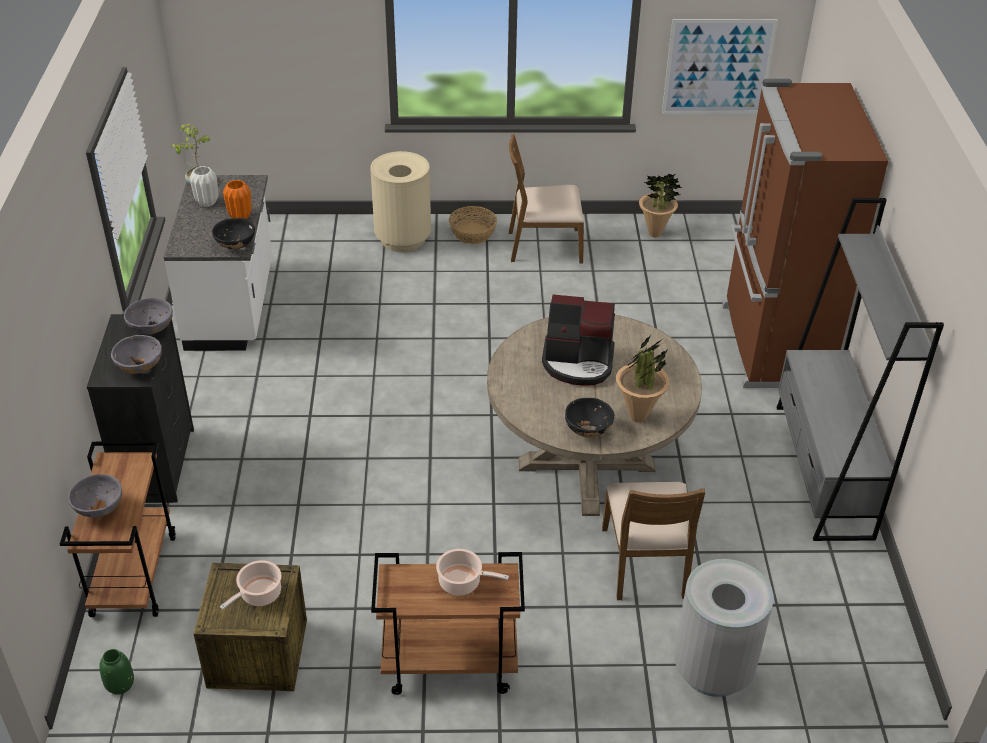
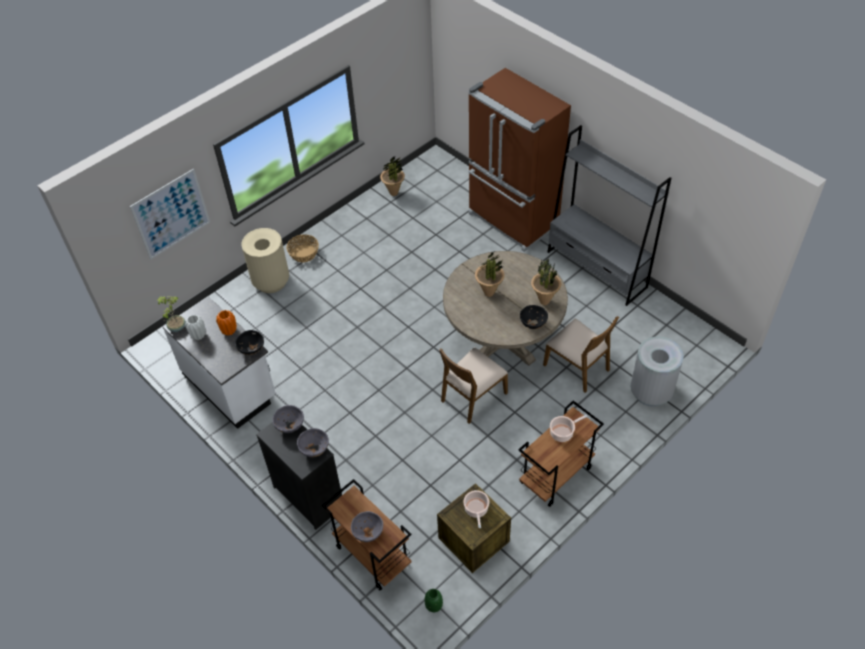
camera: 40 degrees left, 10 degrees up
brown chair [509,134,584,264] -> brown chair moved to [439,347,508,424]
coffee machine [542,295,615,386] -> potted plant [475,252,505,297]
picture [662,19,778,114] -> picture moved to [130,168,210,260]

